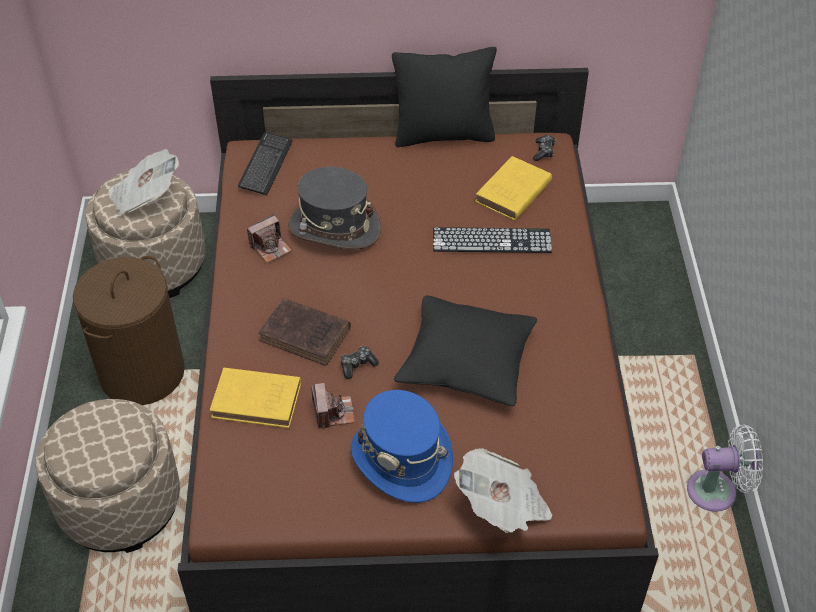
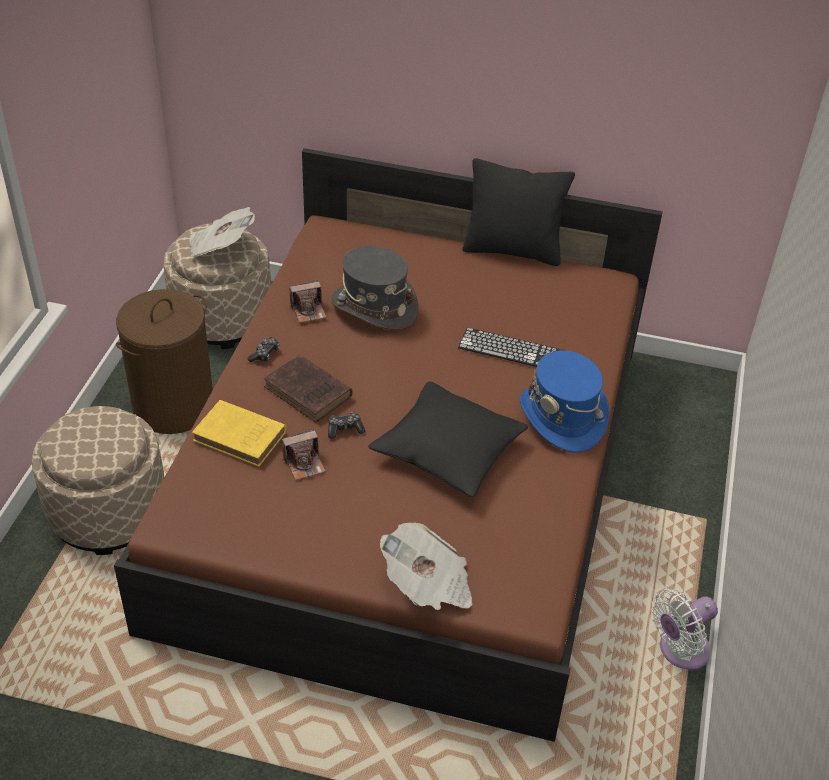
camera: 15 degrees right, 5 degrees down
keyboard [238,132,293,195] -> none
camera [311,383,355,430] -> camera turned 60 degrees clockwise [282,429,326,480]
blue hat [351,390,453,503] -> blue hat moved to [520,351,609,453]
yellow book [475,156,552,221] -> none
game controller [533,135,556,161] -> game controller moved to [248,337,280,362]
white fan [687,425,763,512] -> white fan turned 135 degrees clockwise [651,589,718,671]

